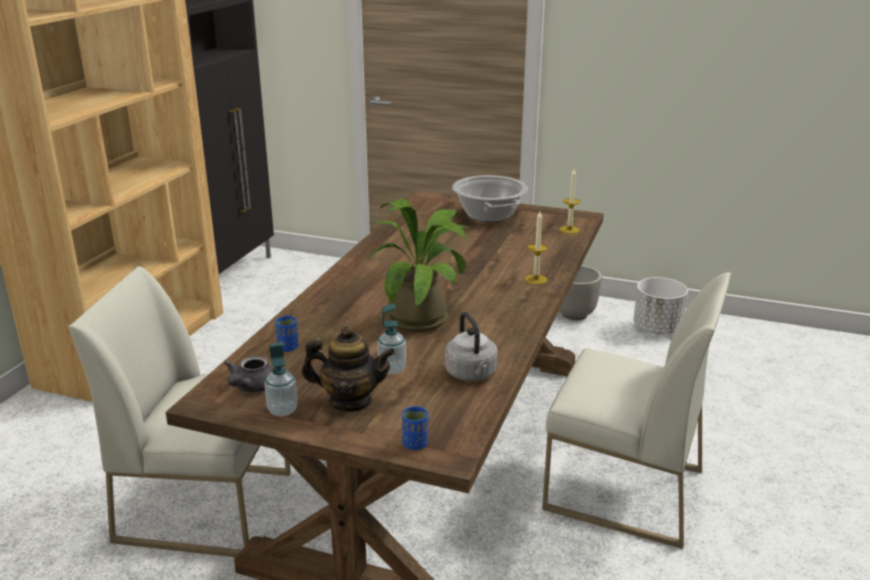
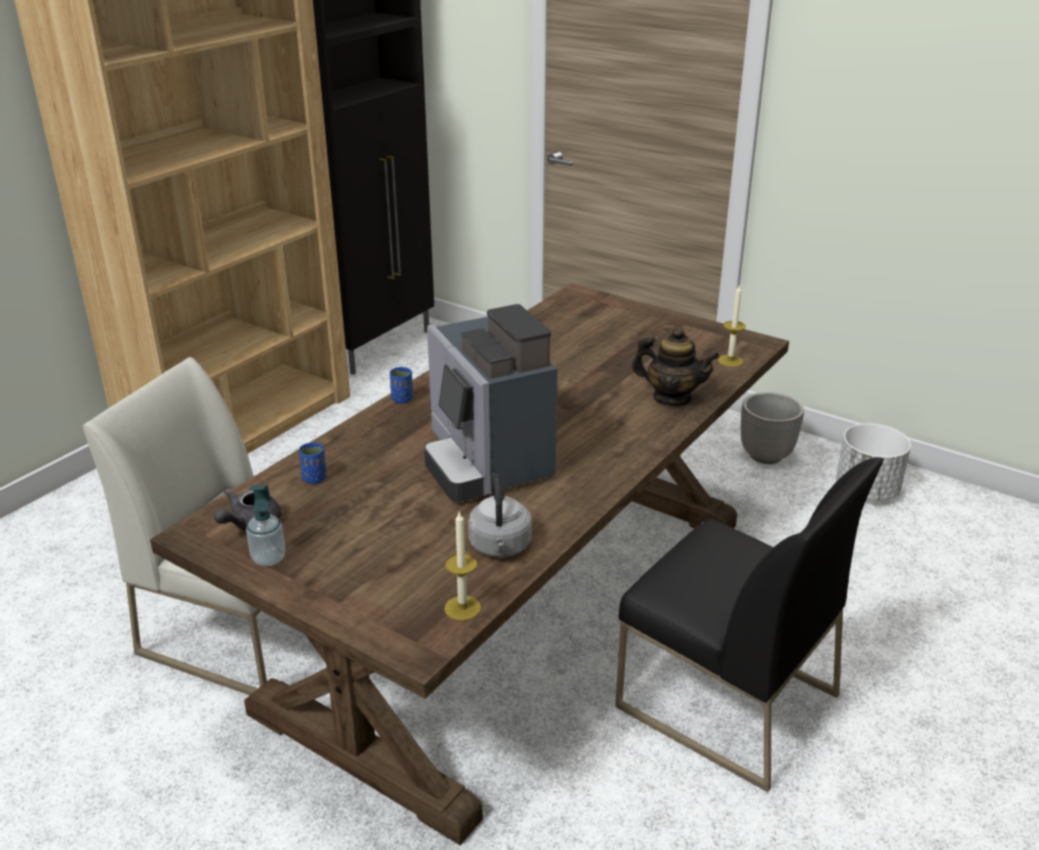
camera: 15 degrees right, 5 degrees up
teapot [302,325,395,412] -> teapot moved to [631,327,720,406]
potted plant [366,198,469,332] -> coffee machine [424,304,558,502]
soap dispenser [377,303,406,374] -> none
blue cup [402,406,428,450] -> blue cup moved to [390,367,413,404]
cooking pot [452,175,528,222] -> none
candle [525,211,548,285] -> candle moved to [444,511,481,621]
white chair [542,272,731,549] -> black chair [615,457,884,792]

